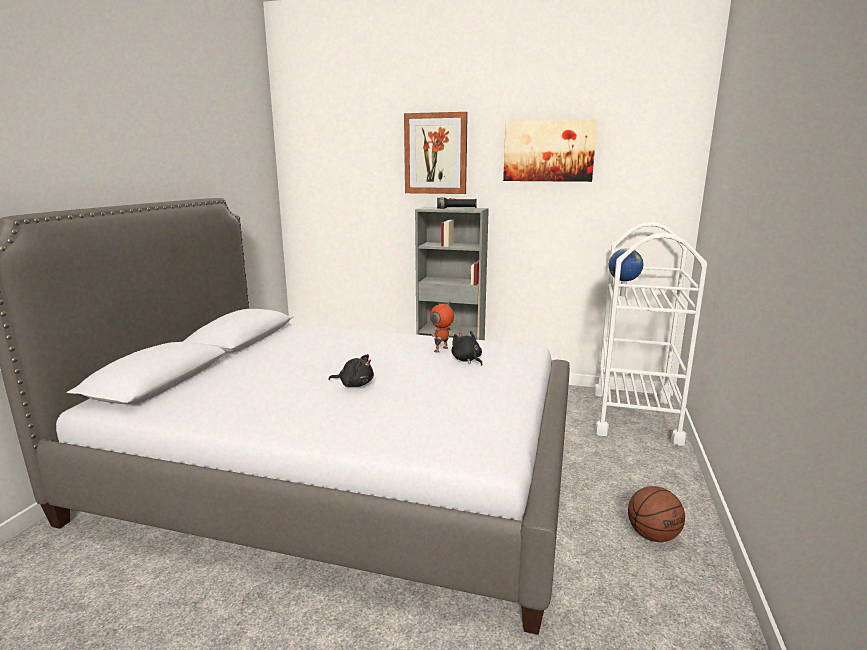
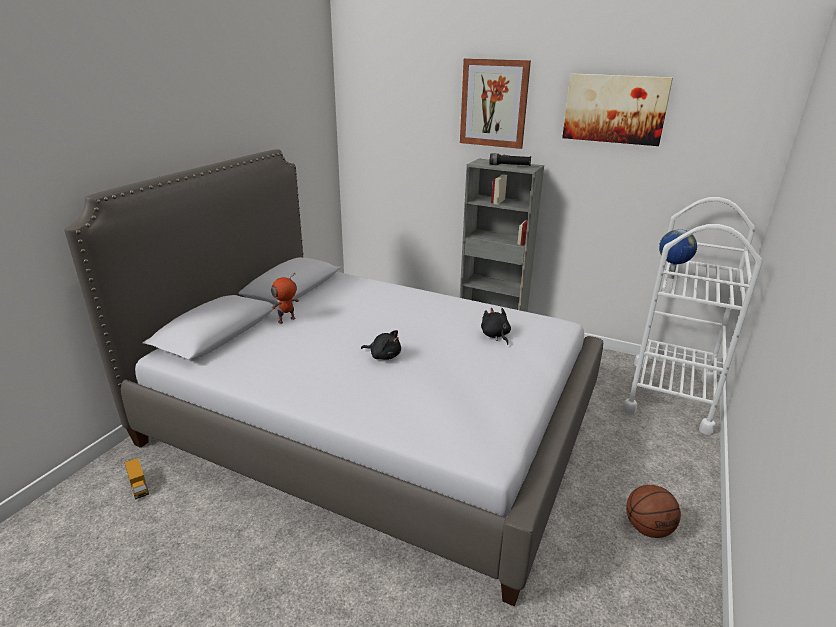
camera: 10 degrees right, 10 degrees up
toy robot [430,299,454,353] -> toy robot moved to [271,273,299,324]
none -> toy truck [124,458,149,499]

